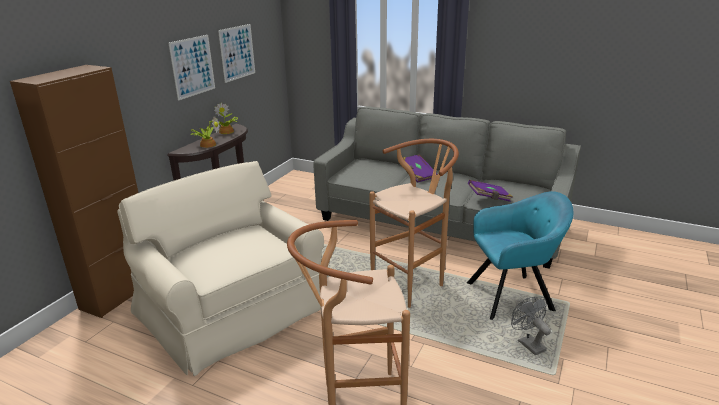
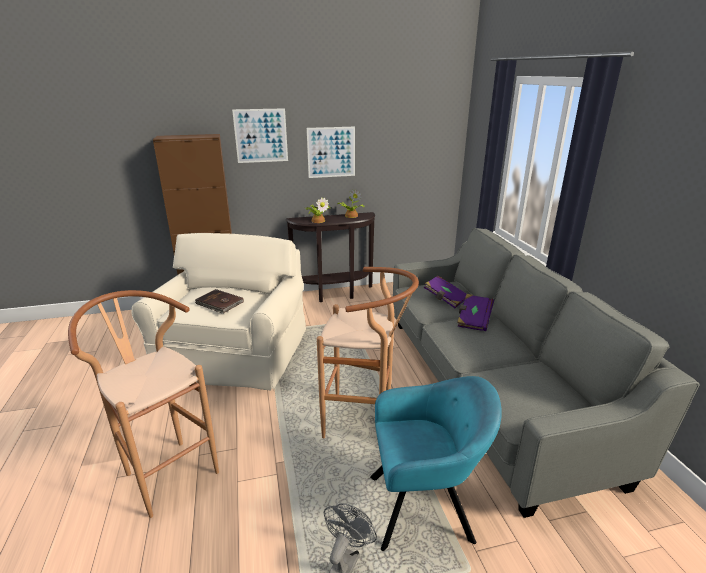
camera: 50 degrees right, 0 degrees up
picture [218,24,255,83] -> picture moved to [232,108,288,163]
turquoise armchair [467,191,573,320] -> turquoise armchair turned 45 degrees counterclockwise [370,376,502,551]
purple book [468,180,513,202] -> purple book moved to [424,276,466,308]
none -> brown book [195,289,244,313]

